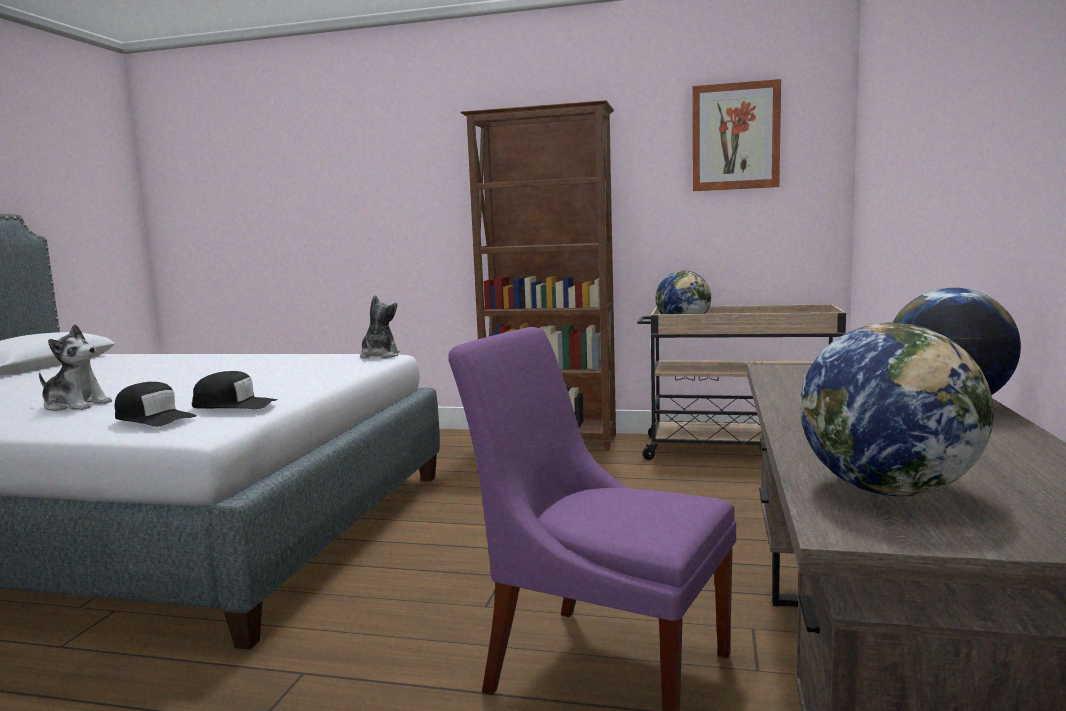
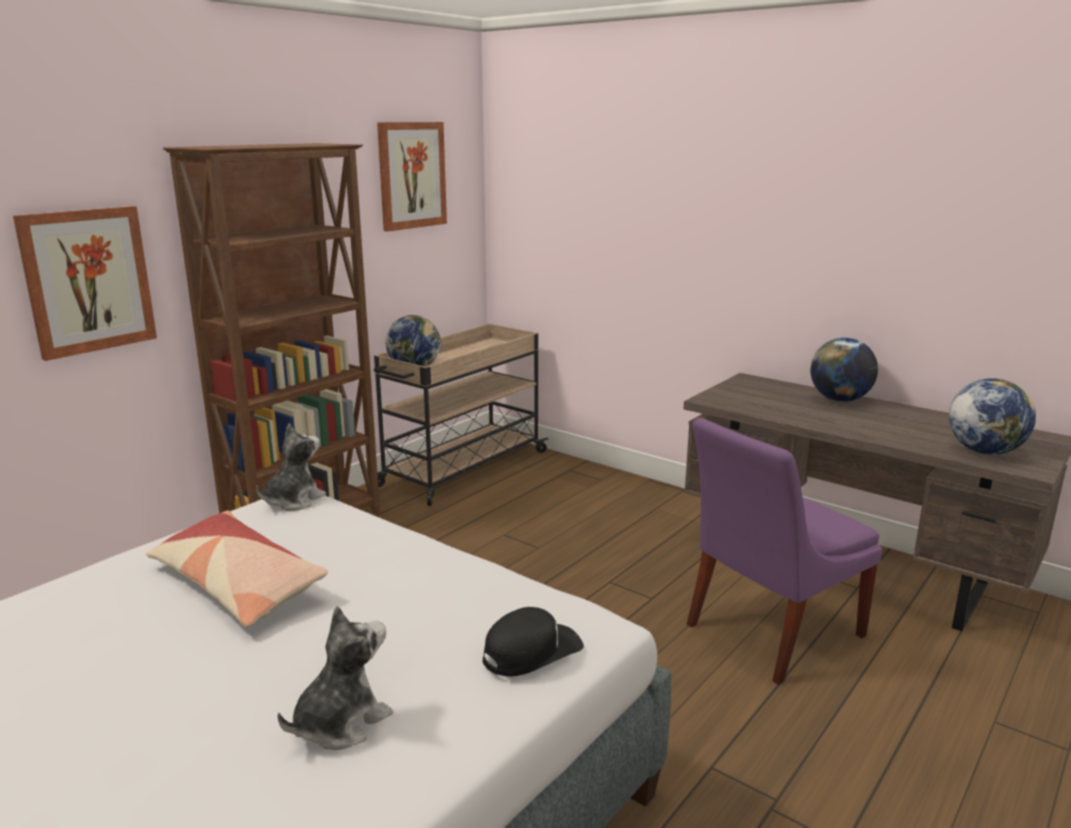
camera: 65 degrees left, 10 degrees up
black cap [192,371,277,409] -> none
plush toy [360,295,400,359] -> plush toy turned 90 degrees clockwise [256,423,326,511]
none -> picture [13,206,157,361]
none -> pillow [146,511,328,627]

